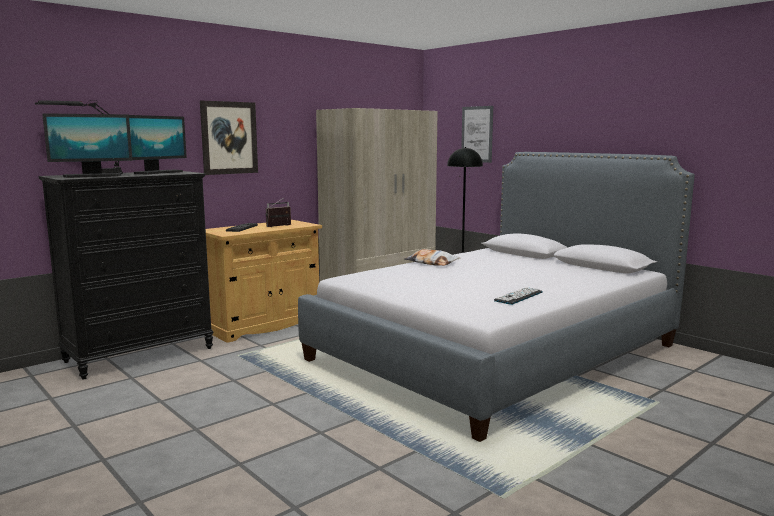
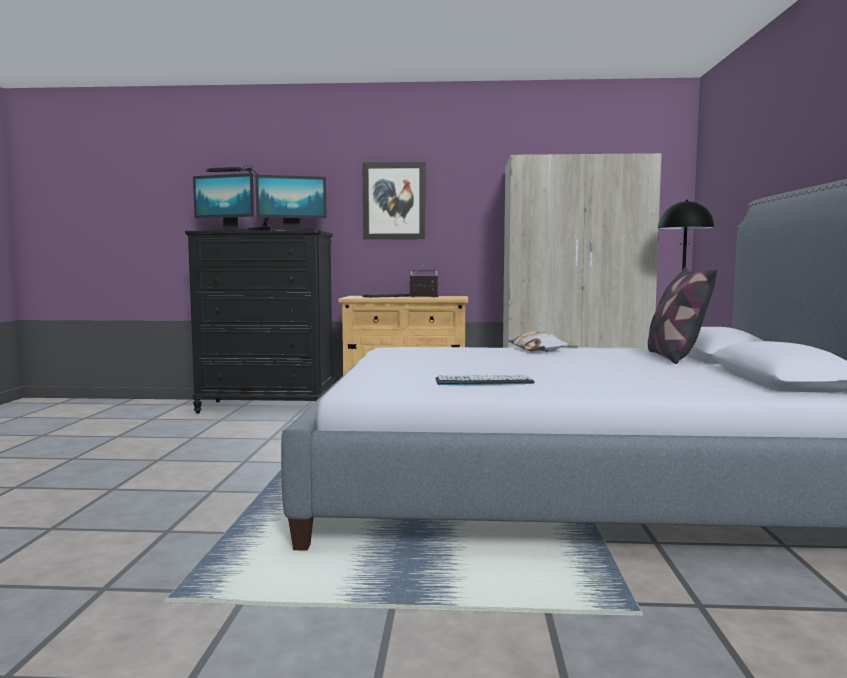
camera: 45 degrees right, 5 degrees down
picture [461,106,493,163] -> none
none -> pillow [648,267,717,364]

